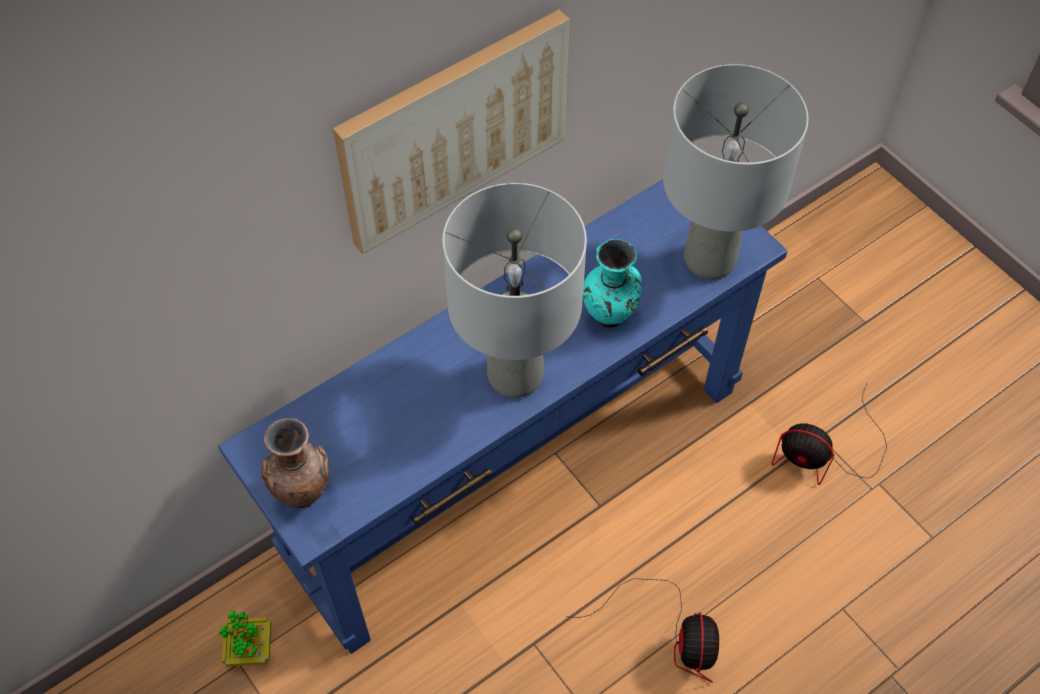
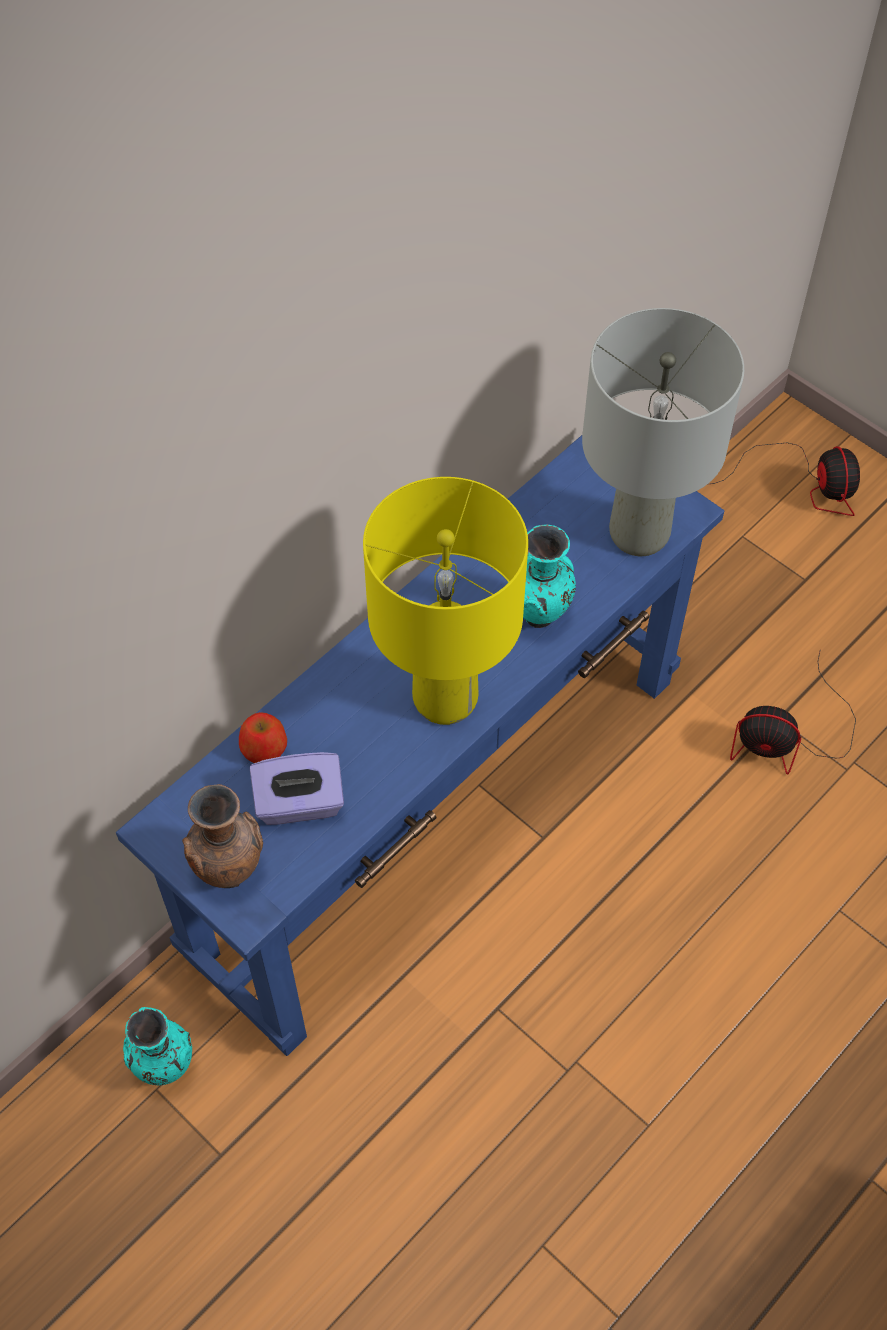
camera: 10 degrees left, 0 degrees up
potted plant [219,610,271,667] -> turquoise vase [123,1007,192,1085]
picture [333,9,569,254] -> none
grey table lamp [442,183,587,398] -> yellow table lamp [363,477,528,725]
fan [565,578,719,683] -> fan moved to [711,442,860,516]
none -> apple [239,712,287,763]
none -> purple tissue box [250,752,344,825]

